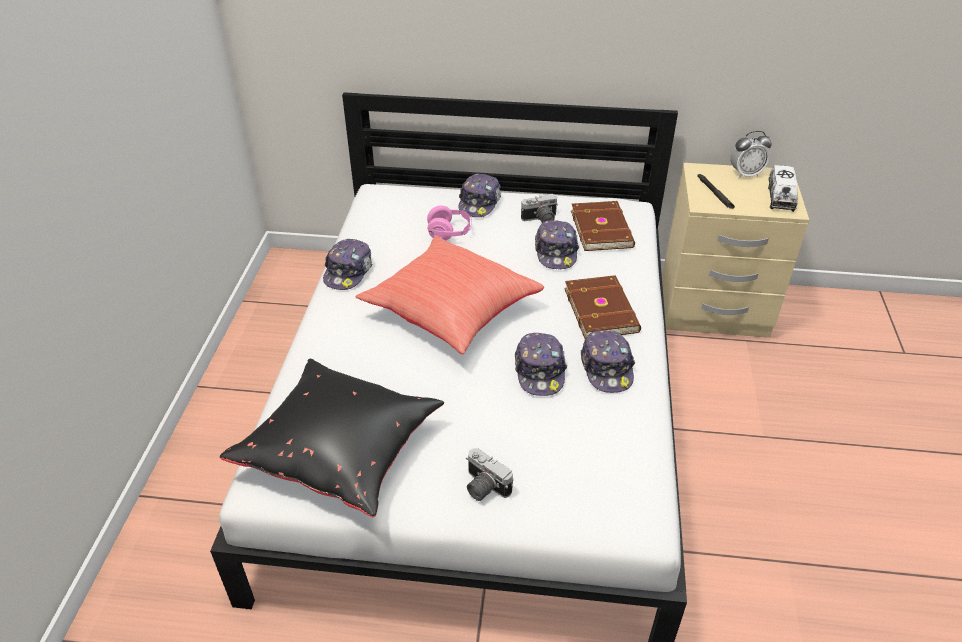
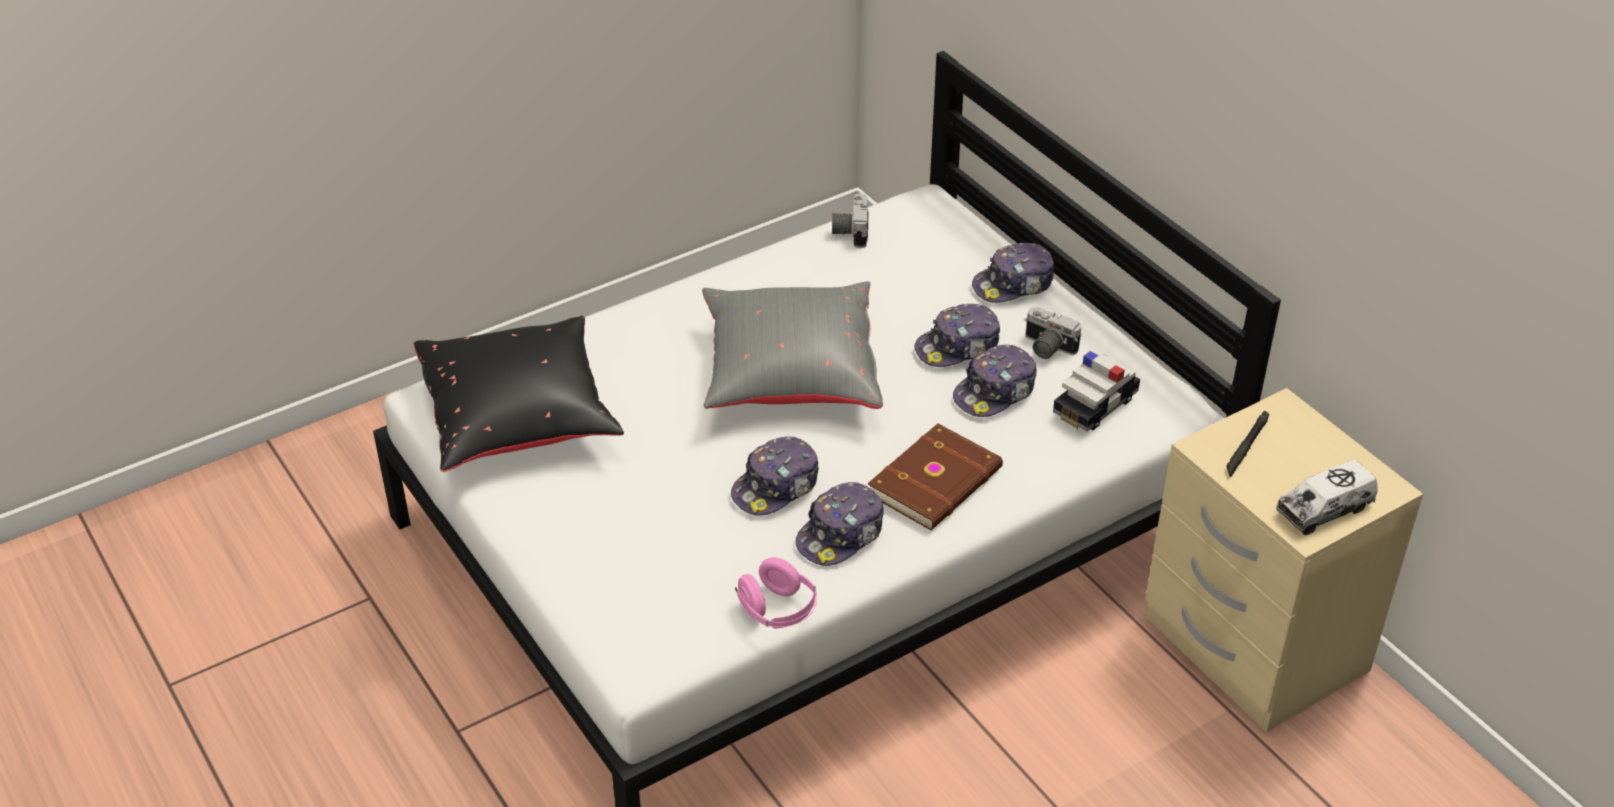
camera: 50 degrees right, 0 degrees up
cap [323,239,372,290] -> cap moved to [915,304,1000,367]
red pillow [355,236,544,354] -> grey pillow [702,281,883,409]
pink headphones [427,205,472,240] -> pink headphones moved to [735,557,817,629]
camera [466,448,513,501] -> camera moved to [832,193,869,248]
brown book [571,201,635,251] -> toy car [1053,351,1140,432]
alarm clock [730,131,772,178] -> none

